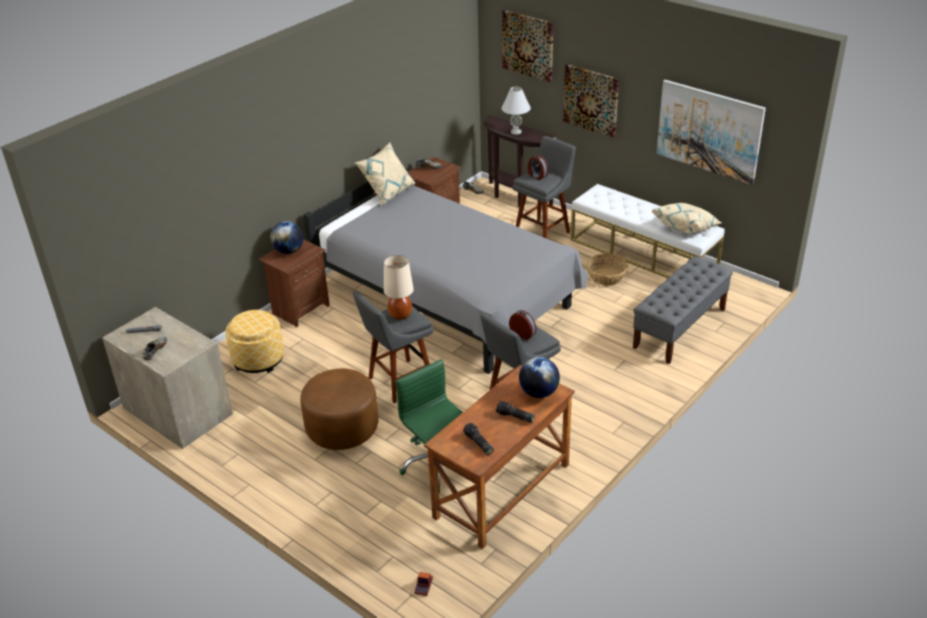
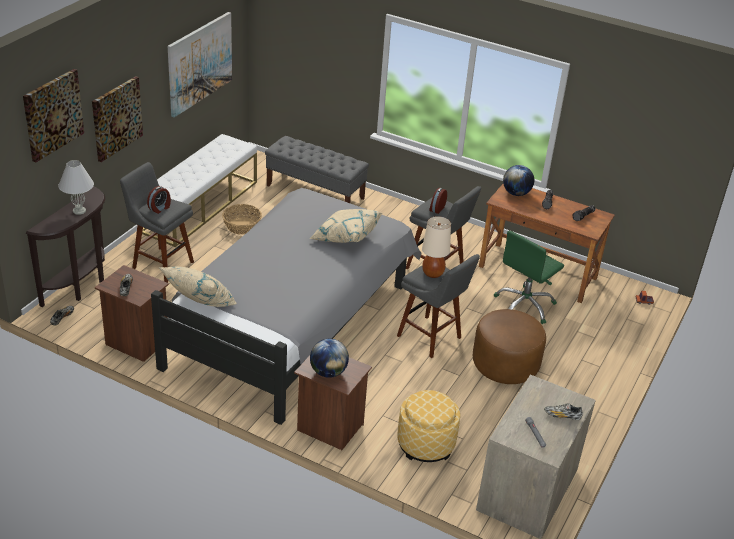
camera: 105 degrees left, 0 degrees up
beige pillow [651,203,721,233] -> beige pillow moved to [310,209,382,243]

